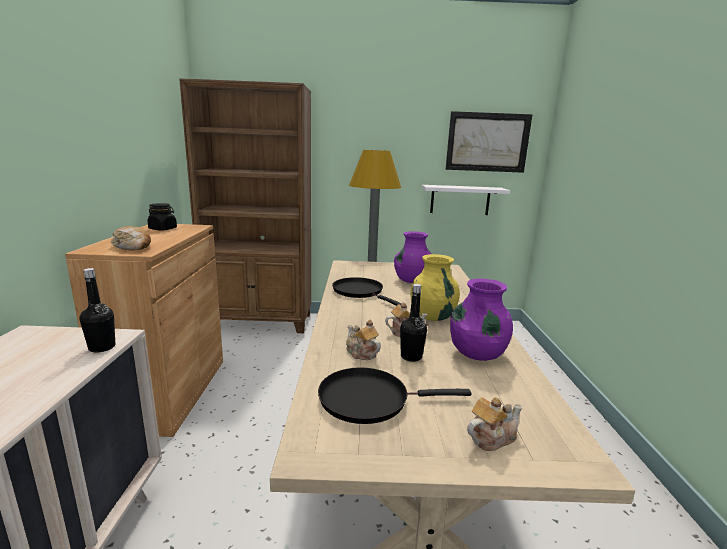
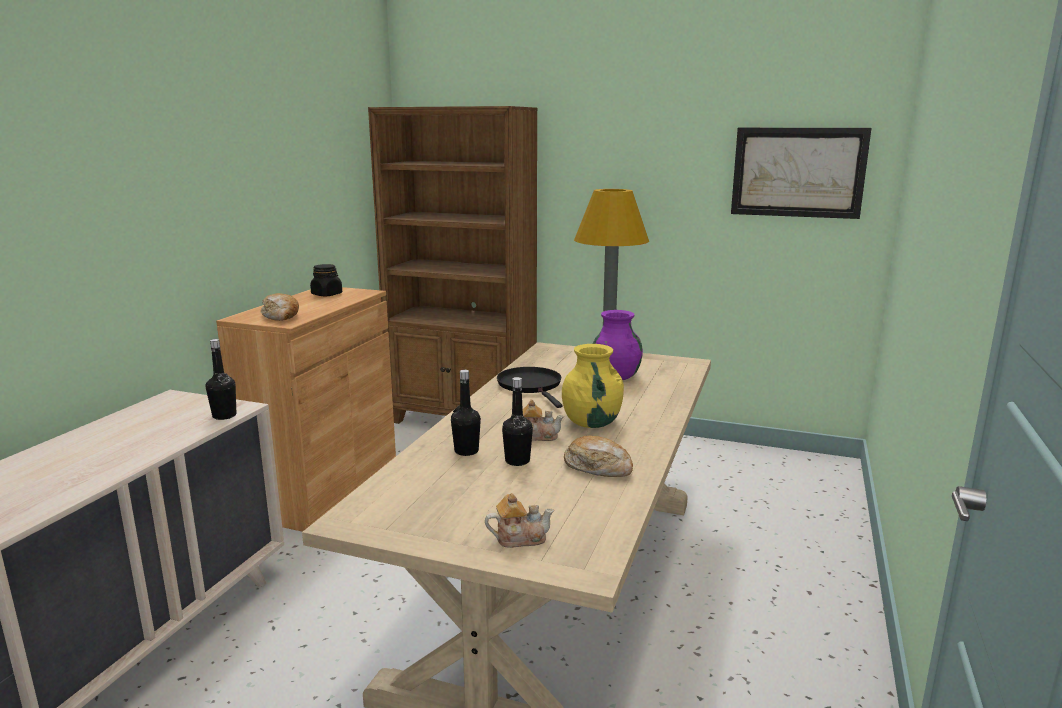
camera: 20 degrees right, 0 degrees up
black frying pan [318,367,471,424] -> none
teapot [346,319,381,360] -> black bottle [451,370,481,456]
white shelf [422,185,510,215] -> none
purple vase [450,279,513,361] -> bread [564,436,633,477]

